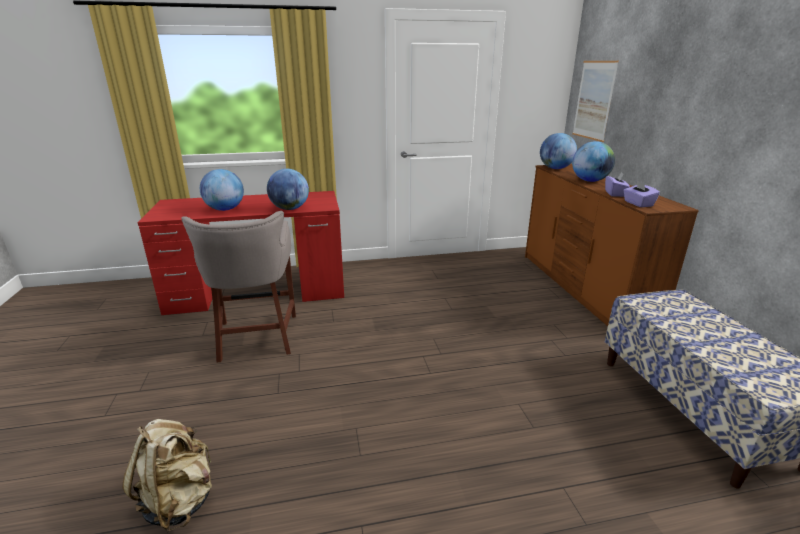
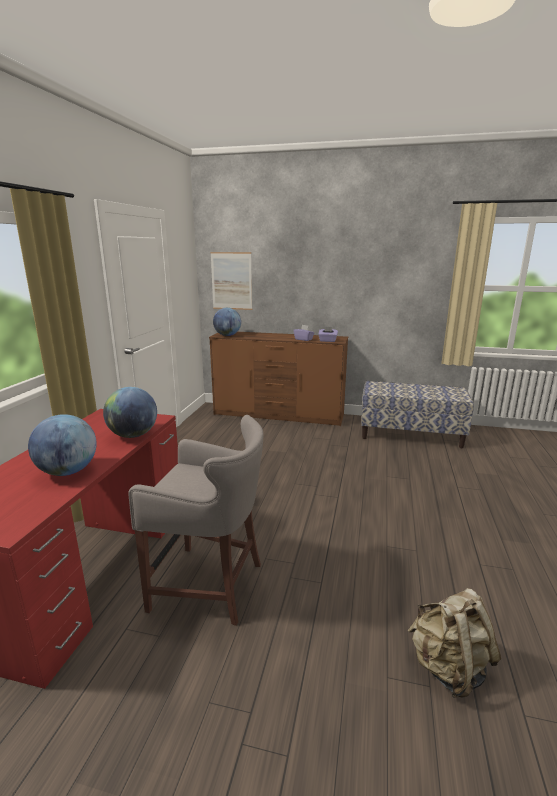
camera: 65 degrees left, 5 degrees down
globe [572,141,615,182] -> none

